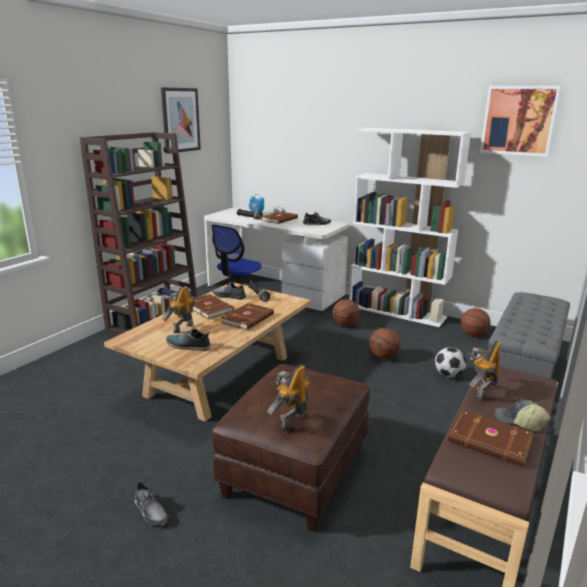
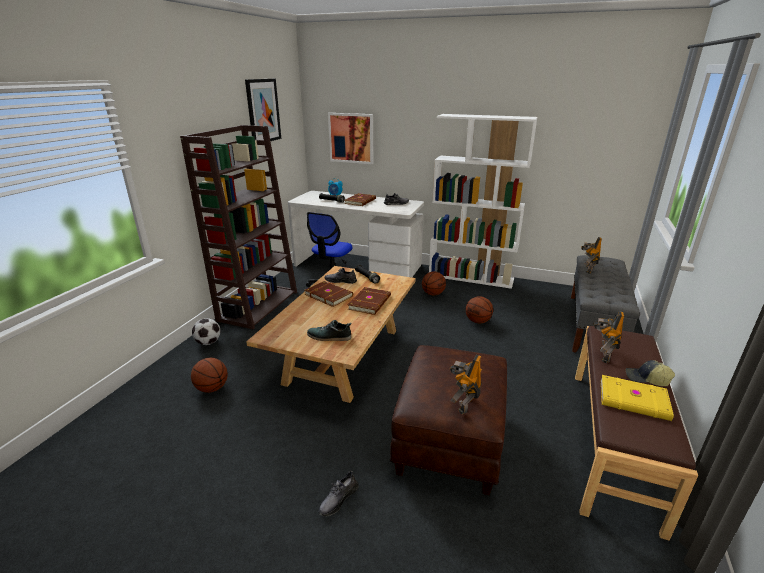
camera: 10 degrees left, 5 degrees up
grey shoe [134,481,169,526] -> grey shoe turned 90 degrees clockwise [319,471,359,516]
toy robot [162,286,195,333] -> toy robot moved to [581,237,602,274]
football [435,347,466,378] -> football moved to [192,318,220,345]
brown book [448,410,534,467] -> yellow book [601,375,674,421]
basketball [461,308,491,336] -> basketball moved to [191,358,228,393]
picture [480,86,561,157] -> picture moved to [328,113,374,164]

